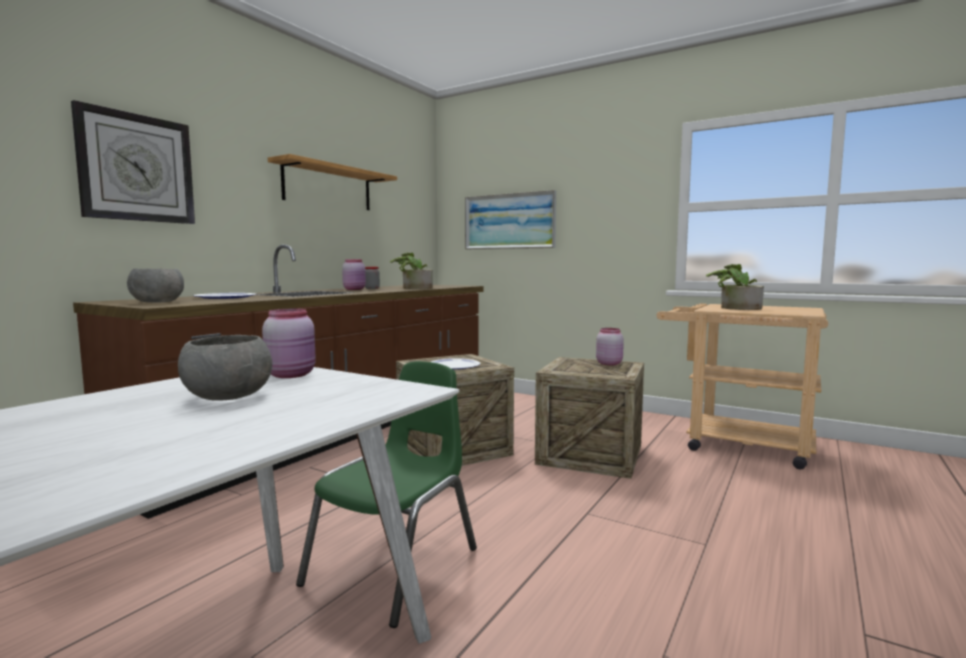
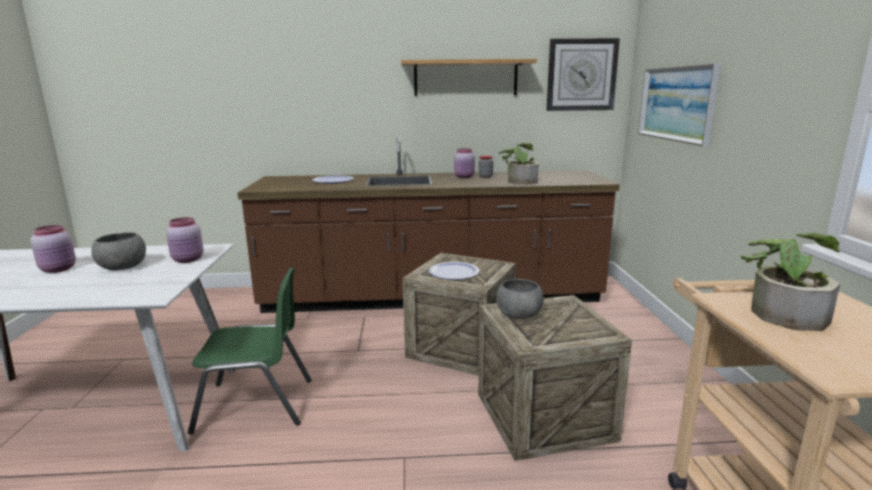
camera: 55 degrees right, 10 degrees up
wall clock [71,100,195,224] -> wall clock moved to [546,38,620,111]
grey bowl [127,269,184,302] -> grey bowl moved to [496,279,544,319]
pink jar [596,328,624,365] -> pink jar moved to [31,225,76,273]

